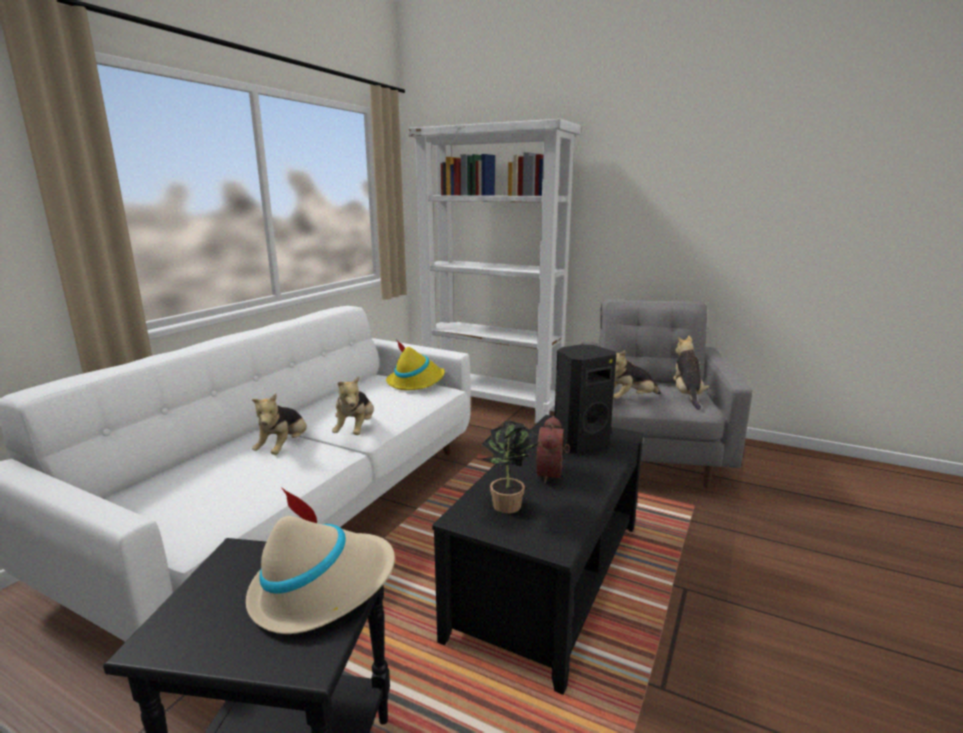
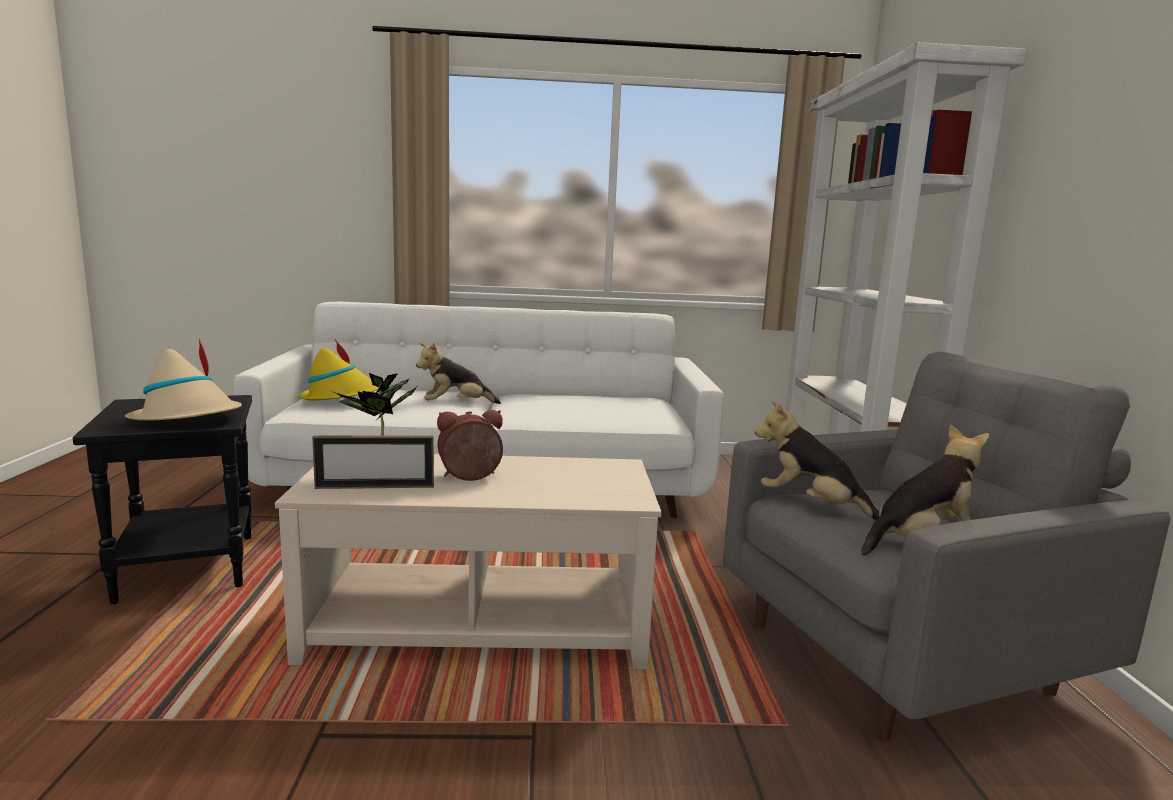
camera: 60 degrees right, 5 degrees down
plush toy [332,376,374,435] -> none
yellow hat [386,339,445,390] -> yellow hat moved to [299,339,379,401]
black coffee table [432,415,644,695] -> beige coffee table [275,454,662,669]
black speaker [554,344,617,453] -> none
none -> picture frame [312,436,434,489]

